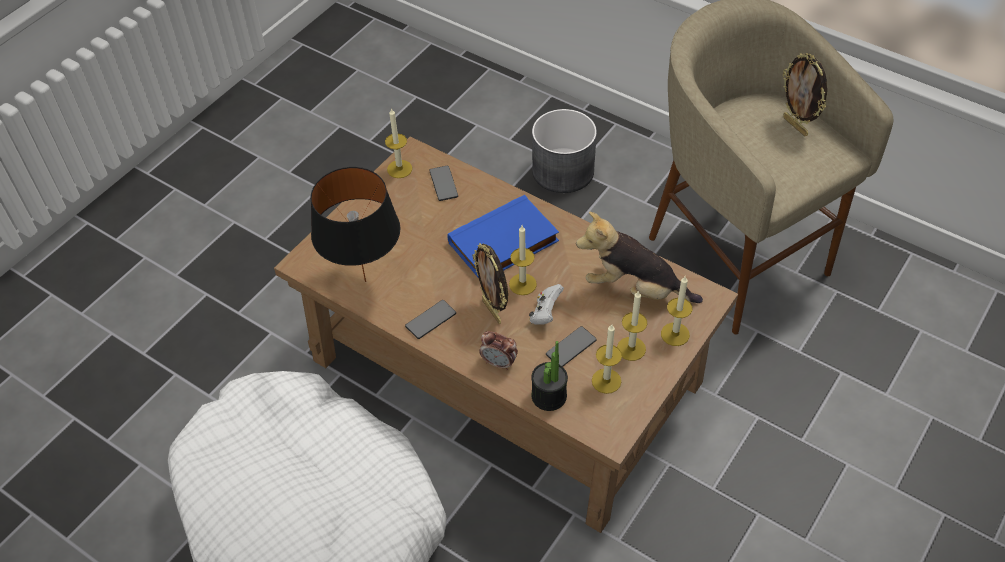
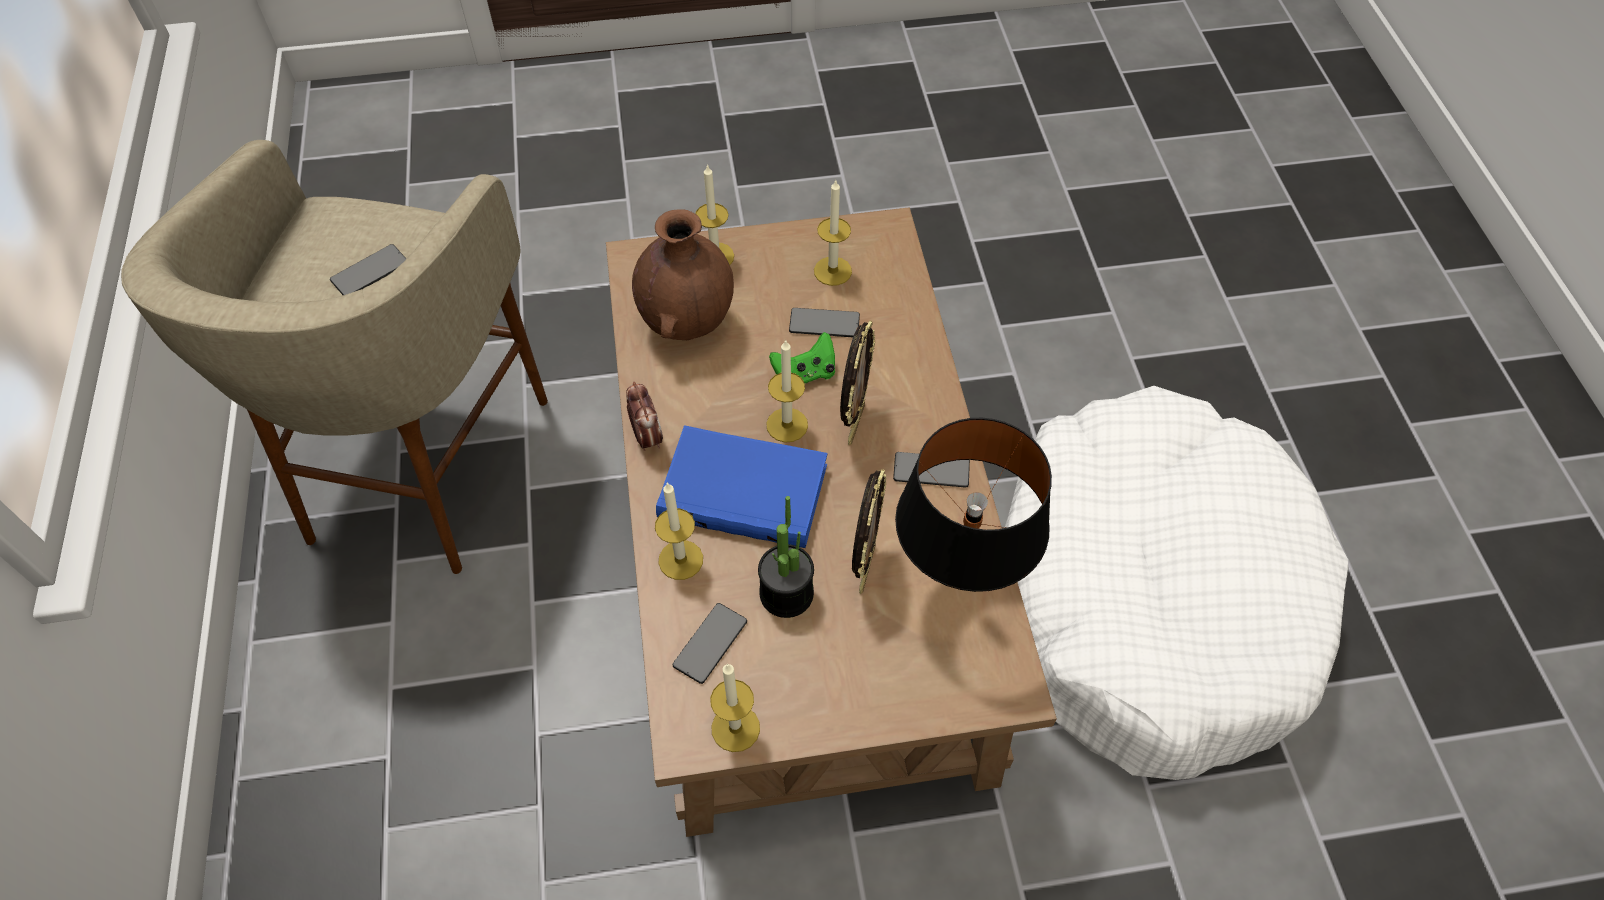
camera: 135 degrees left, 5 degrees up
alarm clock [479,331,518,370] -> alarm clock moved to [626,382,663,451]
white game controller [529,284,564,325] -> green game controller [769,332,835,383]
potted plant [531,341,568,411] -> potted plant moved to [758,496,814,618]
grey planter [532,109,597,193] -> none
plush toy [576,212,703,303] -> brown vase [632,209,734,340]
candle [617,290,647,361] -> candle moved to [655,482,703,580]
picture frame [783,53,827,136] -> picture frame moved to [852,469,886,594]
none -> phone [330,244,406,295]

